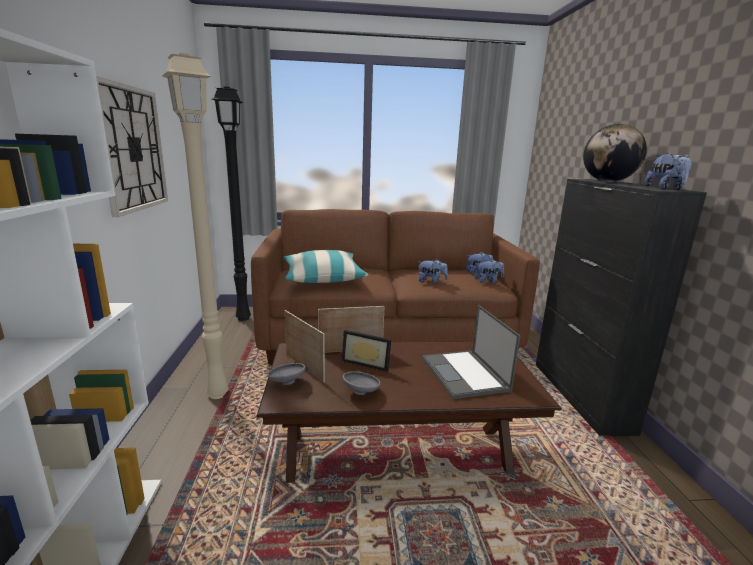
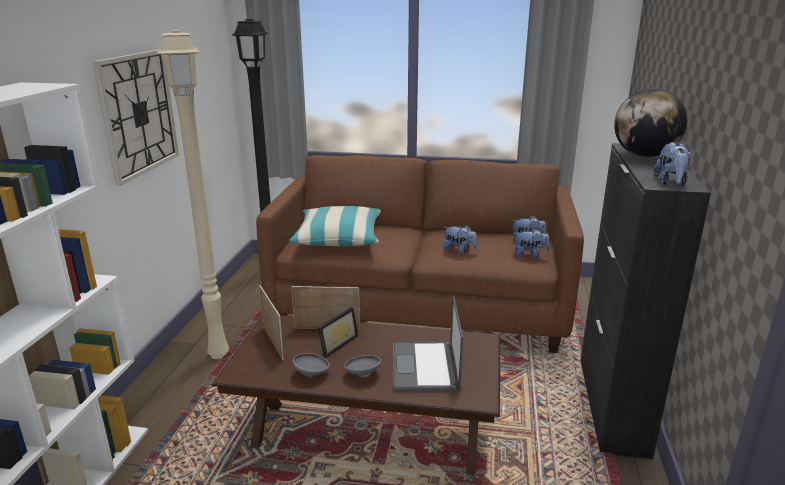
camera: 15 degrees right, 5 degrees up
grey bowl [267,363,305,385] -> grey bowl moved to [344,355,381,377]
picture frame [341,330,391,372] -> picture frame turned 90 degrees counterclockwise [318,307,358,358]

